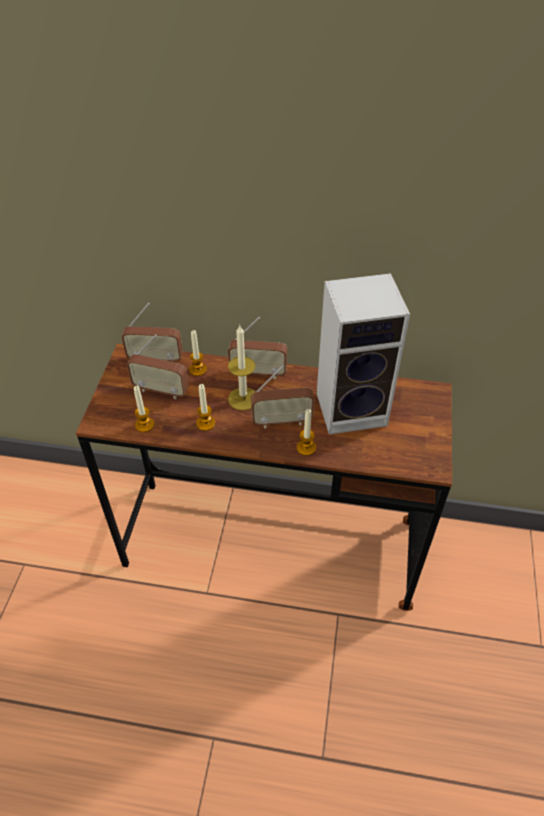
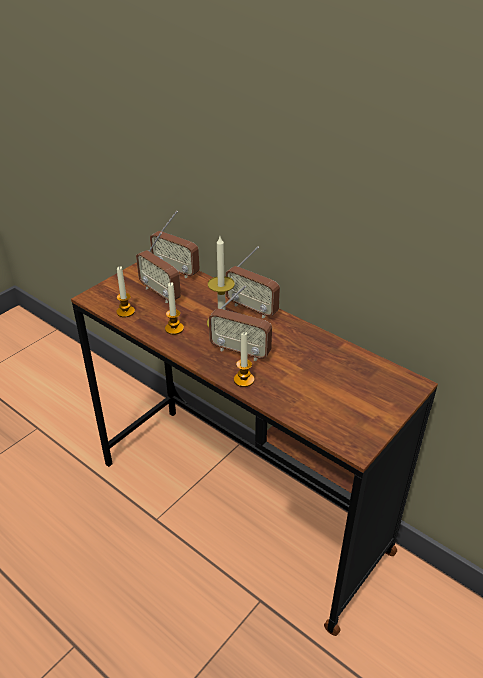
camera: 30 degrees right, 10 degrees down
candle [189,330,207,376] -> none
speaker [317,273,410,435] -> none

